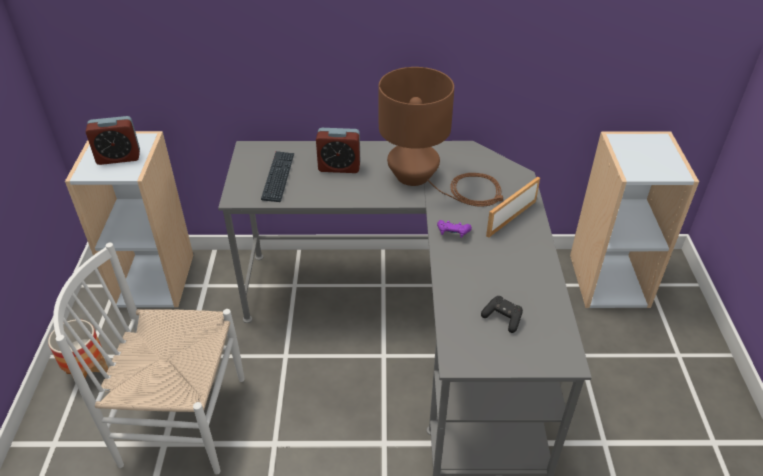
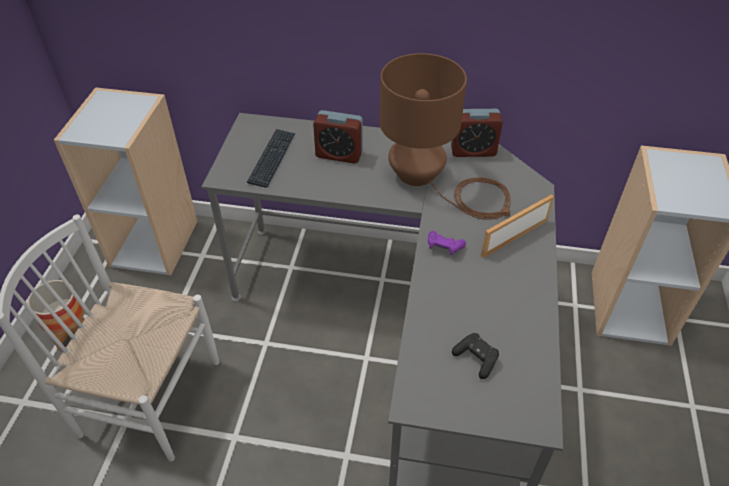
camera: 10 degrees right, 5 degrees up
alarm clock [86,116,140,165] -> alarm clock moved to [451,109,503,157]

